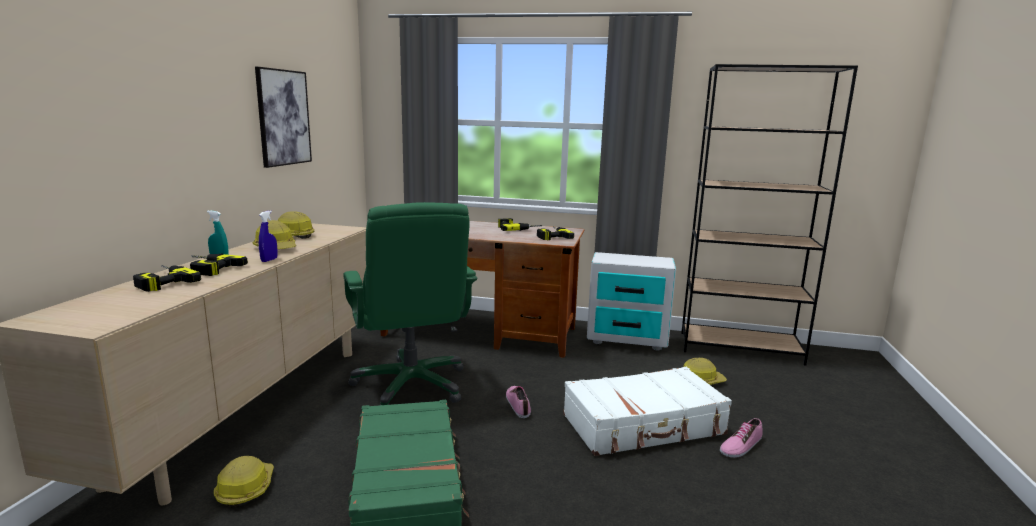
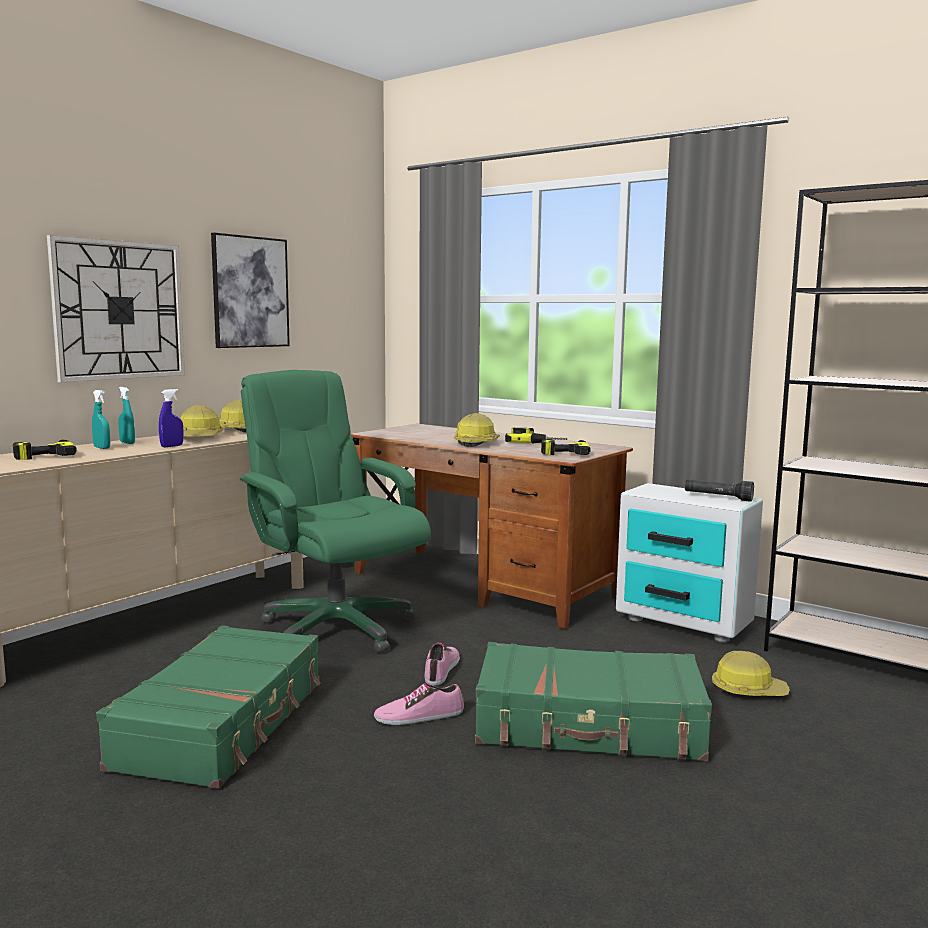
camera: 25 degrees right, 5 degrees down
power drill [190,253,248,276] -> turquoise spray bottle [92,390,110,449]
hard hat [214,456,274,507] -> hard hat moved to [454,413,500,447]
green office chair [343,202,478,405] -> green office chair turned 135 degrees clockwise [240,370,431,653]
white suitcase [563,367,732,456] -> green suitcase [475,642,712,761]
shoe [720,418,763,458] -> shoe moved to [374,683,464,725]
none -> wall clock [47,235,185,382]
none -> black flashlight [685,479,754,502]

